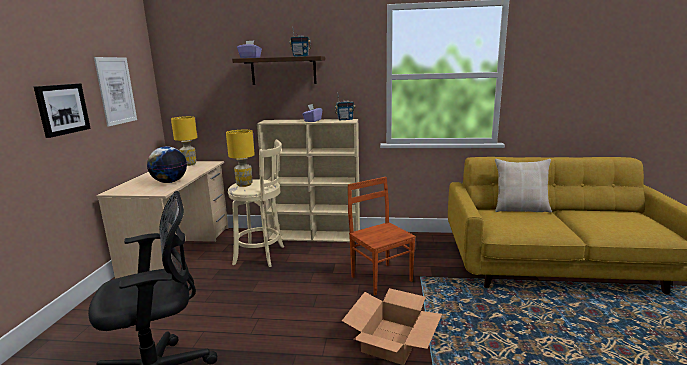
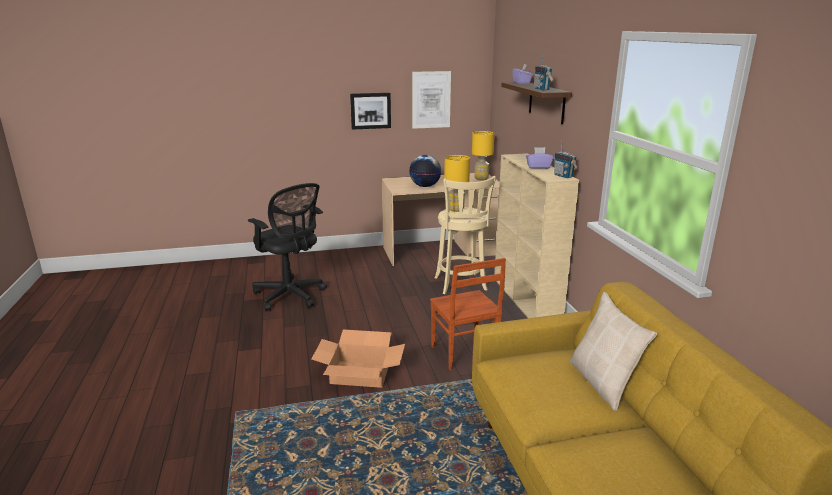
camera: 70 degrees right, 5 degrees up
brown chair [348,177,416,295] -> brown chair turned 120 degrees clockwise [430,258,506,370]

